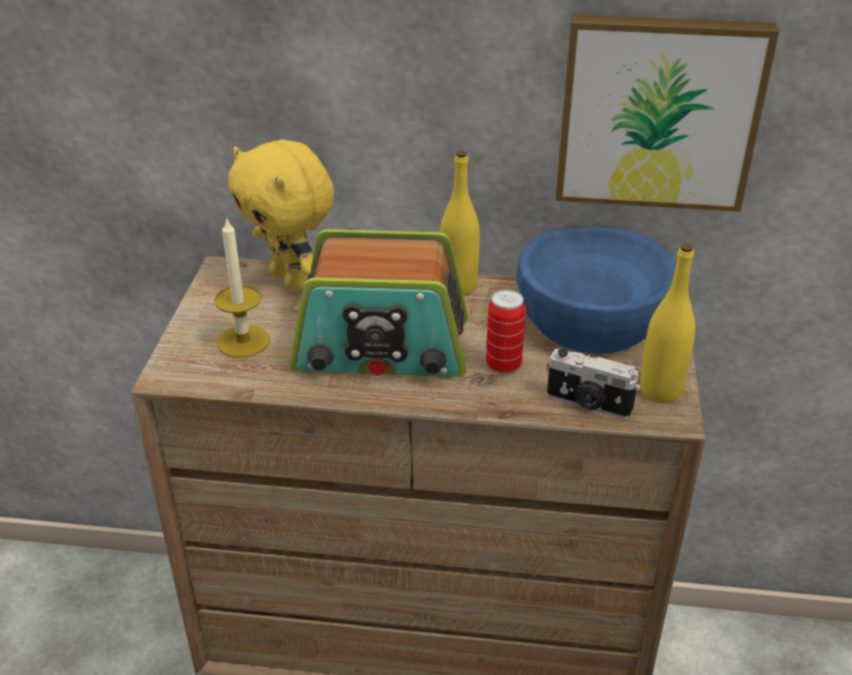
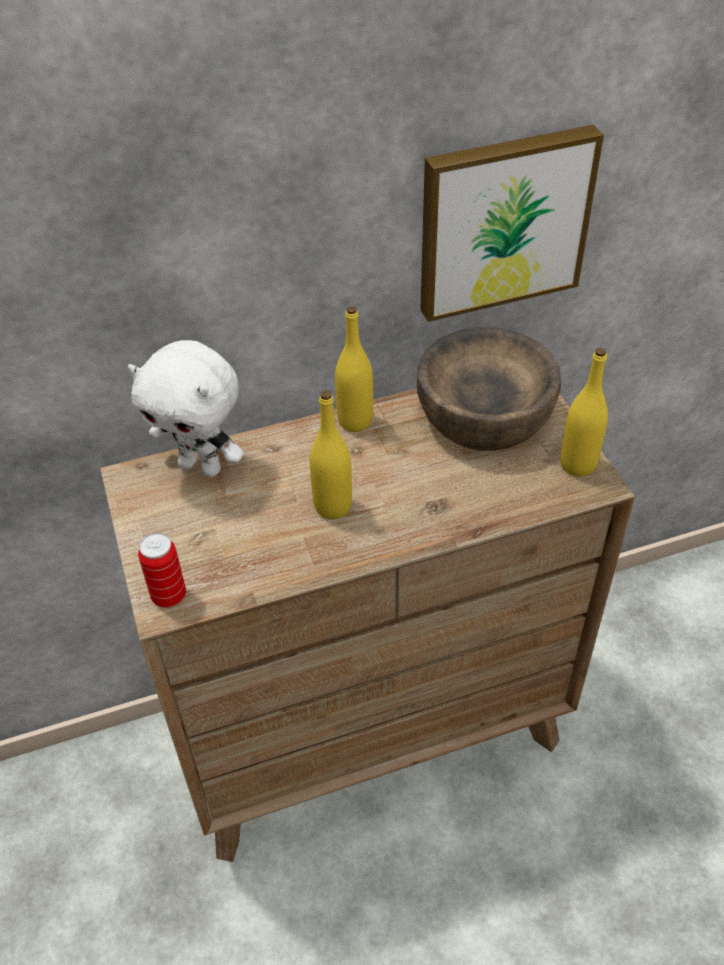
camera: 25 degrees left, 10 degrees up
candle [214,217,270,358] -> none
yellow plush toy [229,140,334,291] -> white plush toy [128,340,244,477]
radio [289,229,468,377] -> yellow bottle [310,390,352,519]
can [486,289,526,374] -> can moved to [138,533,186,608]
blue bowl [517,224,676,354] -> brown bowl [417,327,561,451]
camera [547,348,640,420] -> none

